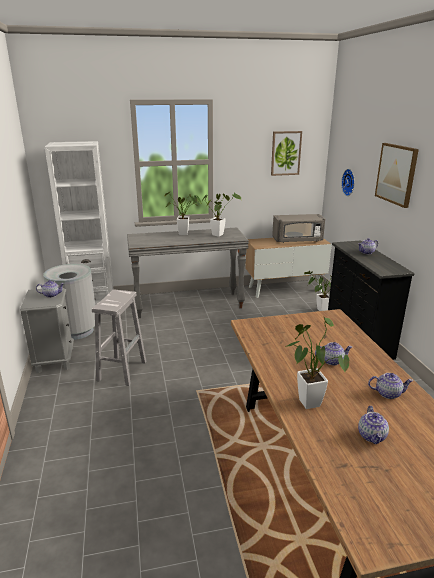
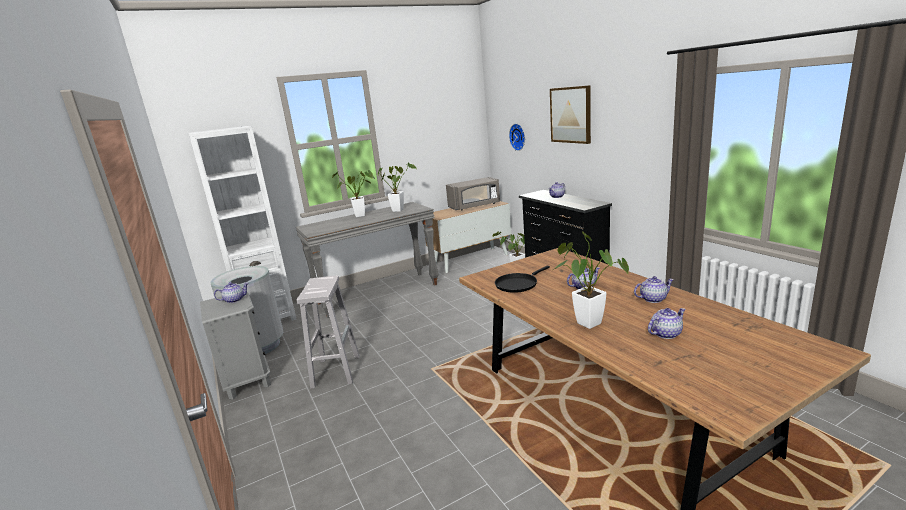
camera: 15 degrees left, 5 degrees down
picture [271,131,302,176] -> none
teapot [358,406,389,444] -> teapot turned 105 degrees counterclockwise [648,308,685,339]
none -> black frying pan [495,266,550,293]

